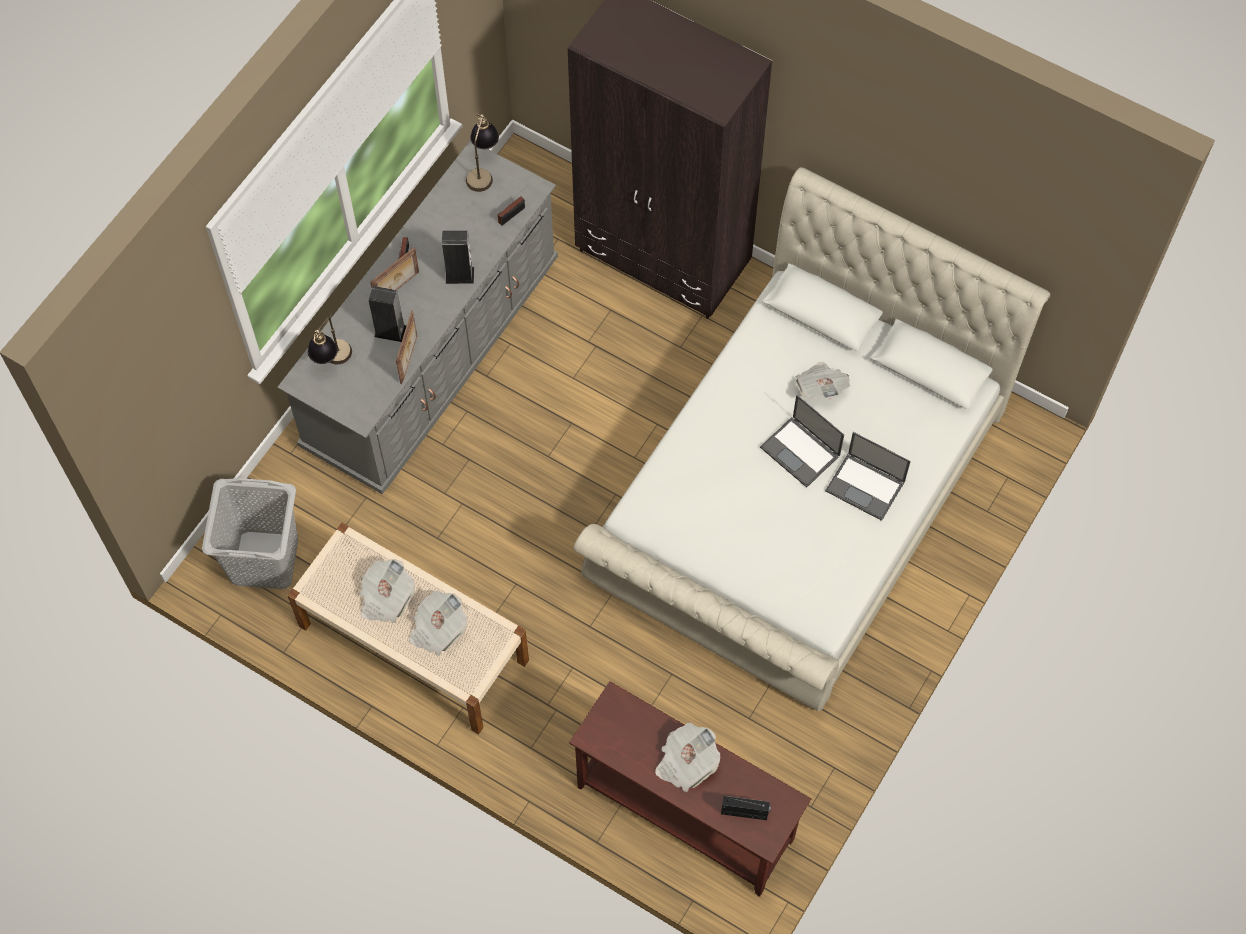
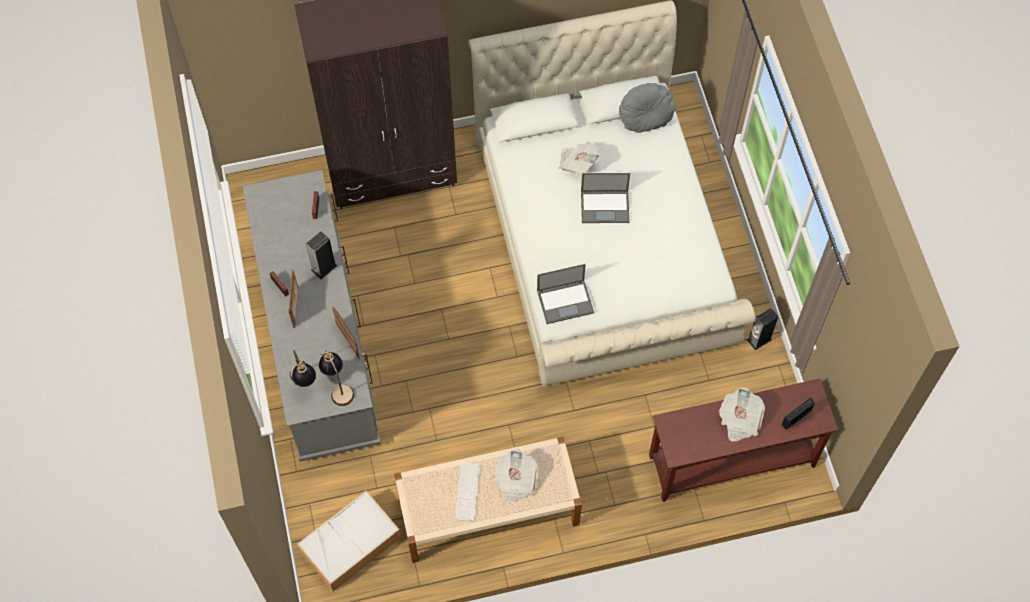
camera: 45 degrees left, 0 degrees up
grey laundry basket [202,478,298,589] -> storage box [297,490,401,592]
newspaper [359,559,415,623] -> keyboard [455,463,480,521]
speaker [369,286,406,342] -> speaker moved to [747,308,778,350]
table lamp [466,113,499,192] -> table lamp moved to [319,351,354,406]
laptop [825,432,911,521] -> laptop moved to [537,264,594,324]
none -> grey pillow [619,83,676,133]

